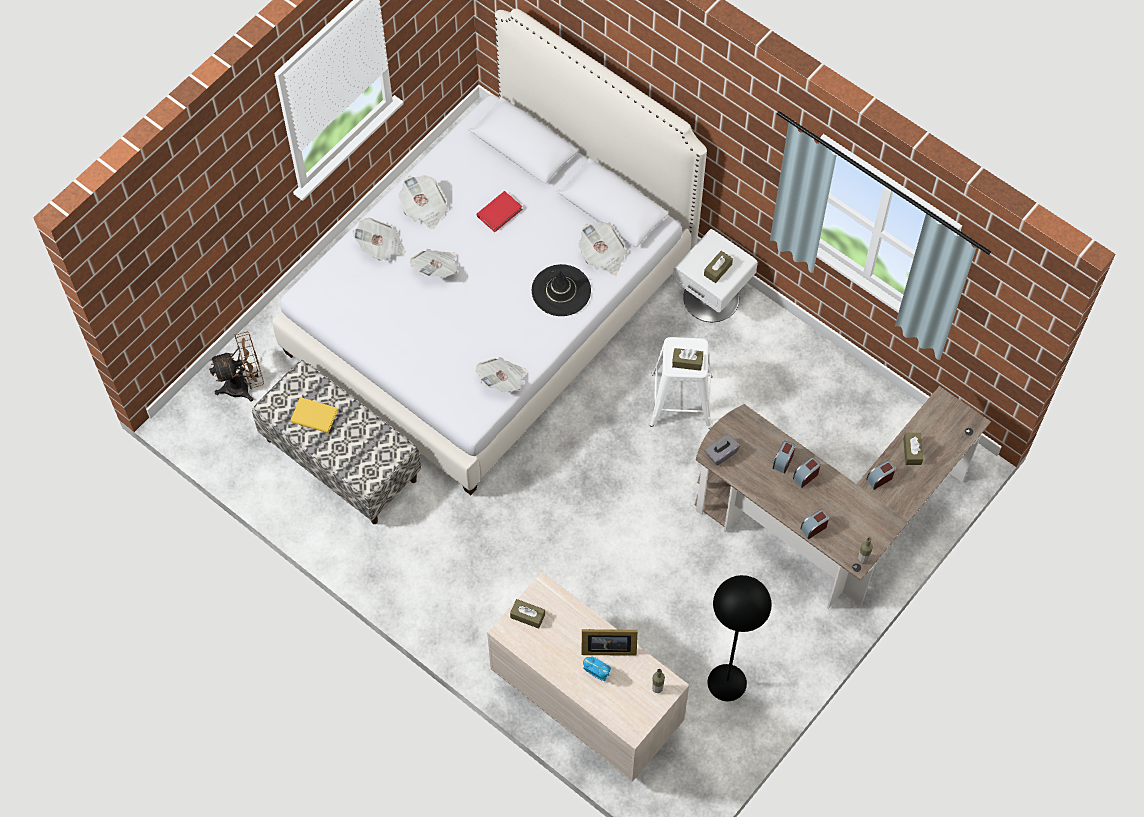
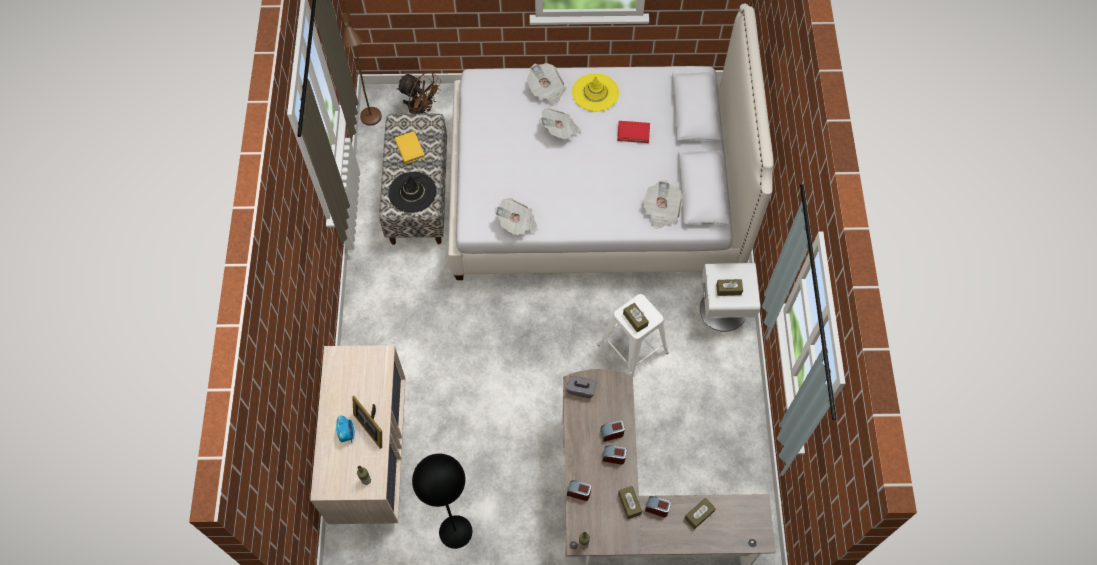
camera: 50 degrees right, 0 degrees up
newspaper [398,175,449,229] -> yellow hat [572,73,619,111]
brown tissue box [510,599,545,629] -> brown tissue box moved to [618,486,642,519]
black hat [532,264,591,316] -> black hat moved to [388,172,436,213]
none -> brown floor lamp [339,13,382,126]

